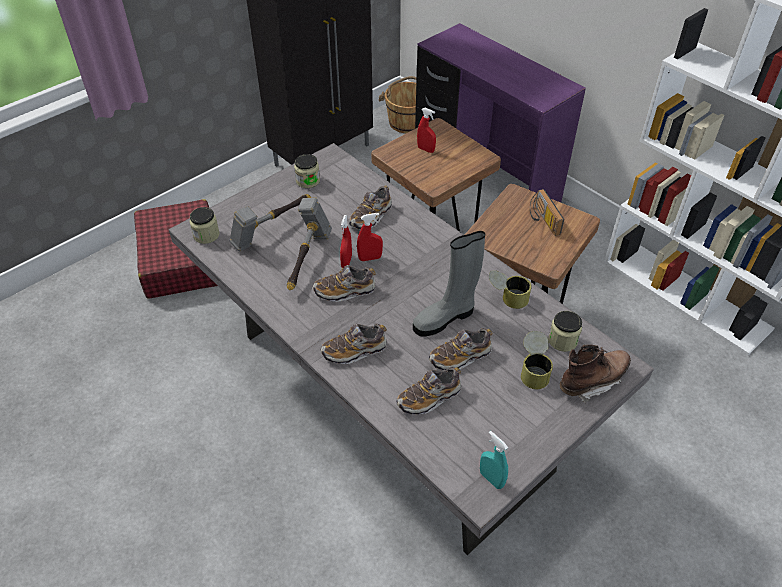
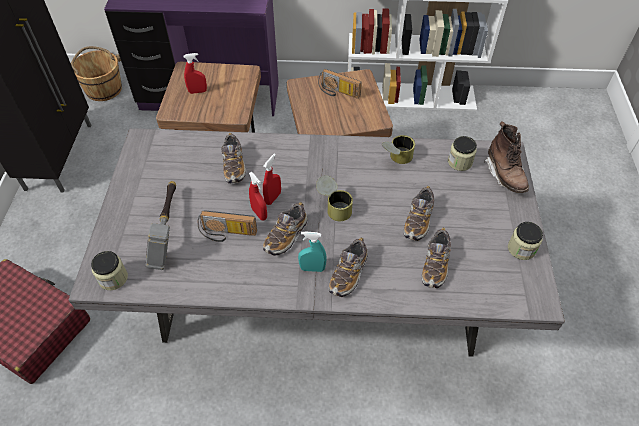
camera: 45 degrees left, 5 degrees up
hammer [287,198,332,290] -> radio [197,210,257,242]
jar [294,154,320,188] -> jar moved to [508,222,543,260]
grey boot [413,231,485,337] -> none
turquoise spray bottle [480,431,508,489] -> turquoise spray bottle moved to [298,231,326,272]
can [521,331,553,389] -> can moved to [316,175,353,221]
brown boot [560,345,631,403] -> brown boot turned 150 degrees clockwise [483,121,529,193]

